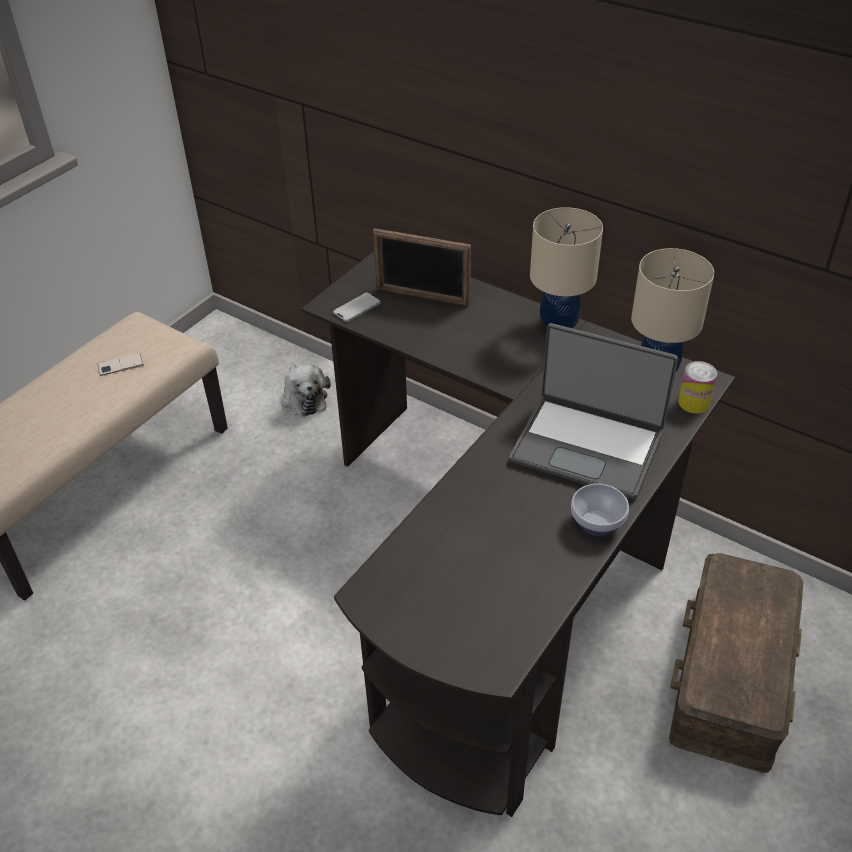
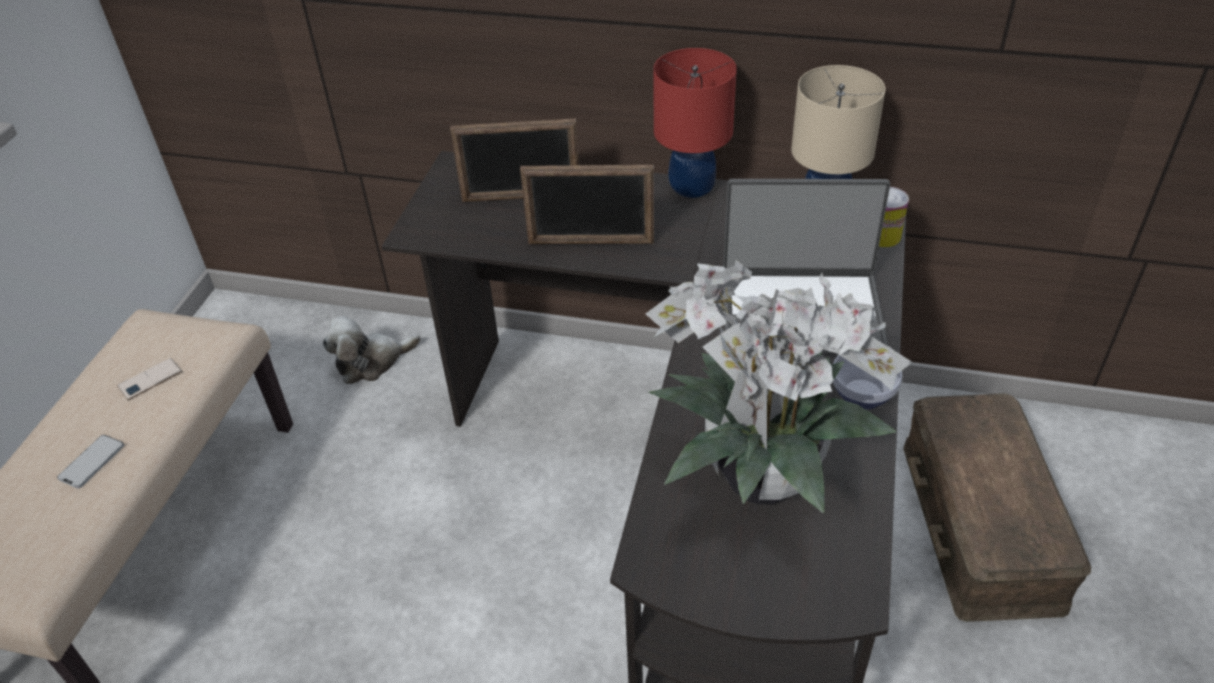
camera: 20 degrees left, 0 degrees up
plush toy [282,364,331,417] -> plush toy turned 105 degrees clockwise [323,316,421,384]
phone [333,292,381,322] -> phone moved to [57,435,124,488]
beige table lamp [530,207,603,328] -> red table lamp [653,48,737,198]
none -> picture frame [520,165,654,244]
none -> potted plant [646,260,913,513]

